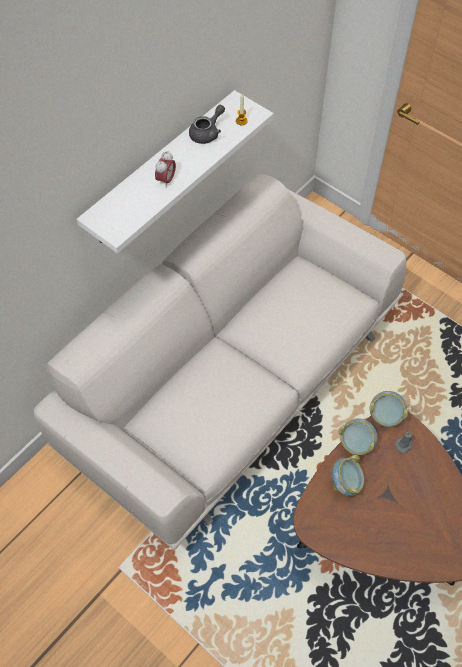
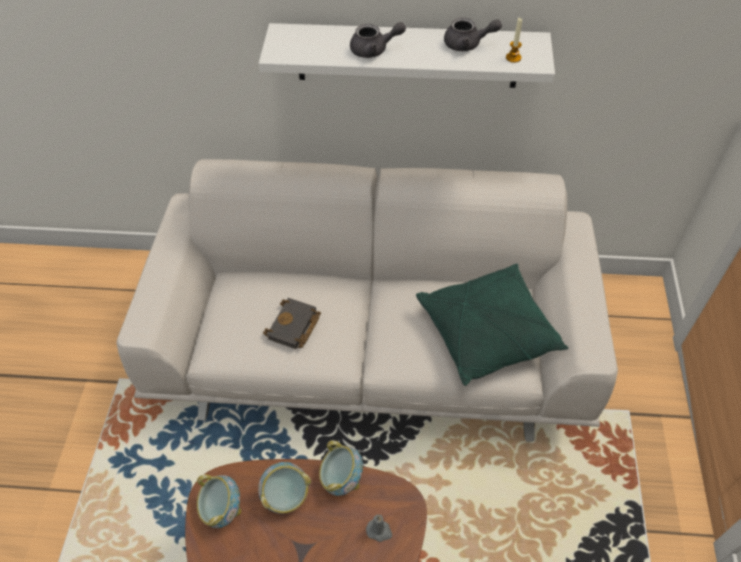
camera: 55 degrees right, 5 degrees down
alarm clock [155,152,176,188] -> grey teapot [350,22,406,58]
bowl [369,391,408,427] -> bowl moved to [197,474,241,528]
none -> black book [263,298,321,349]
none -> green pillow [416,264,568,386]

